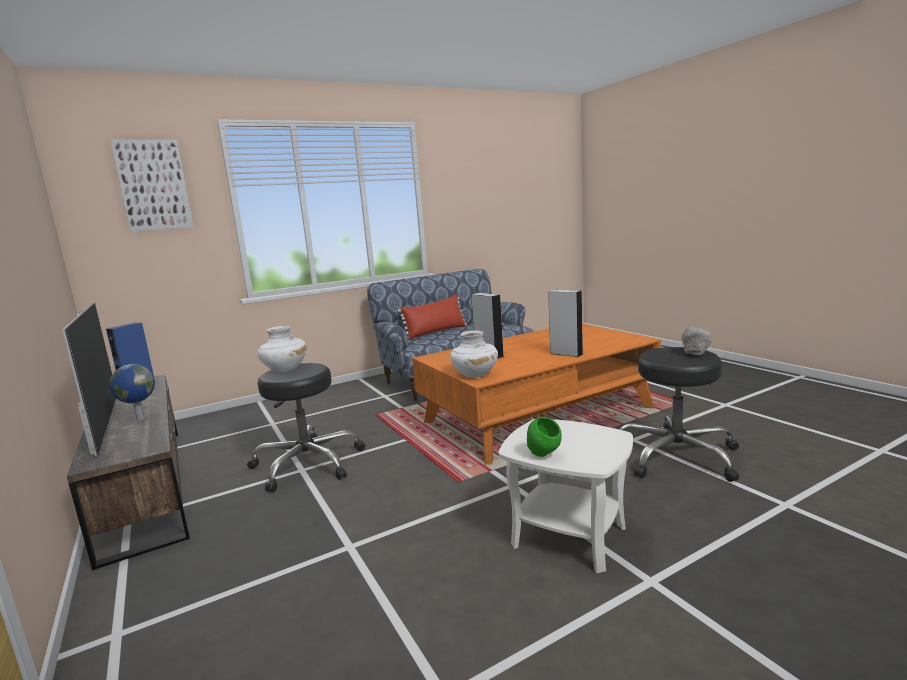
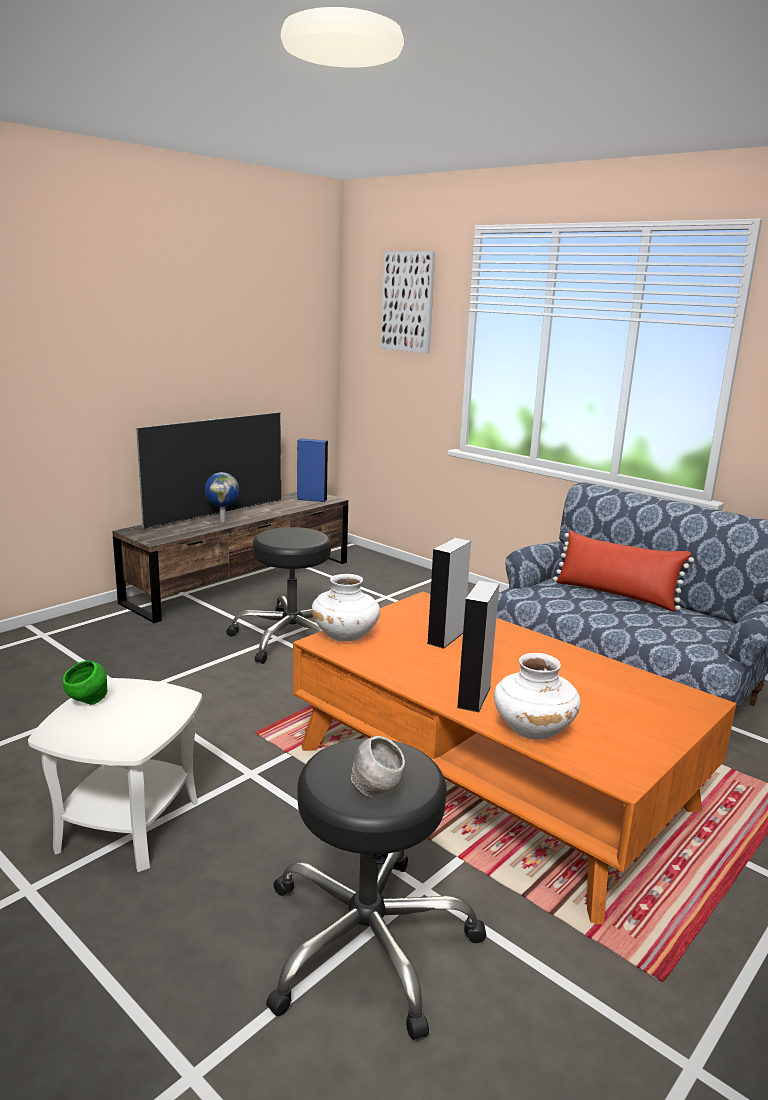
camera: 70 degrees right, 5 degrees up
white vase [257,326,307,372] -> white vase moved to [494,653,581,740]

